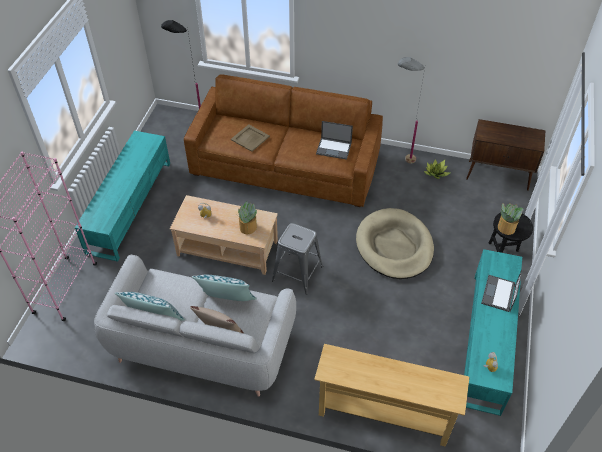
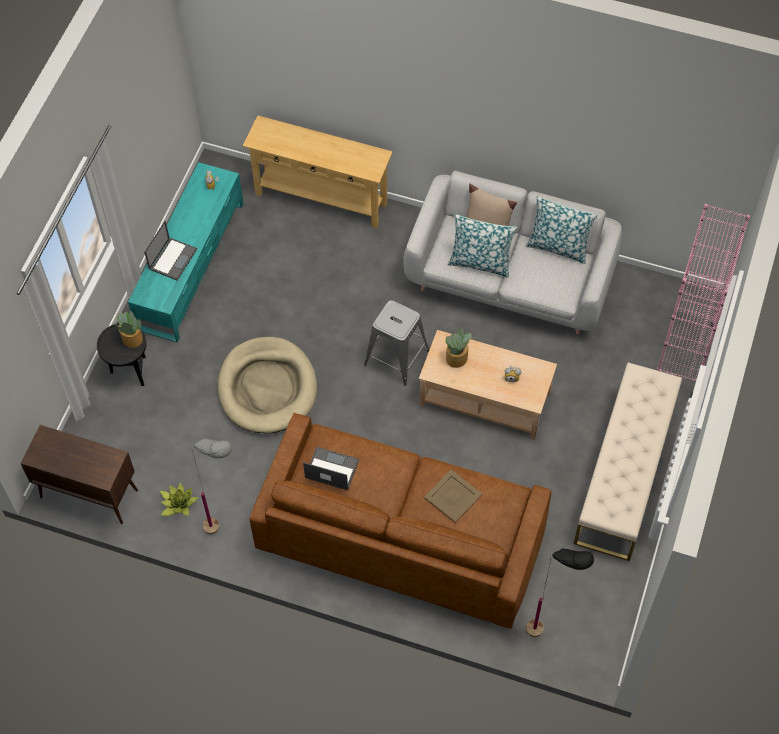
camera: 175 degrees left, 10 degrees up
turquoise tv stand [75,131,170,262] -> beige bench [573,362,682,561]

